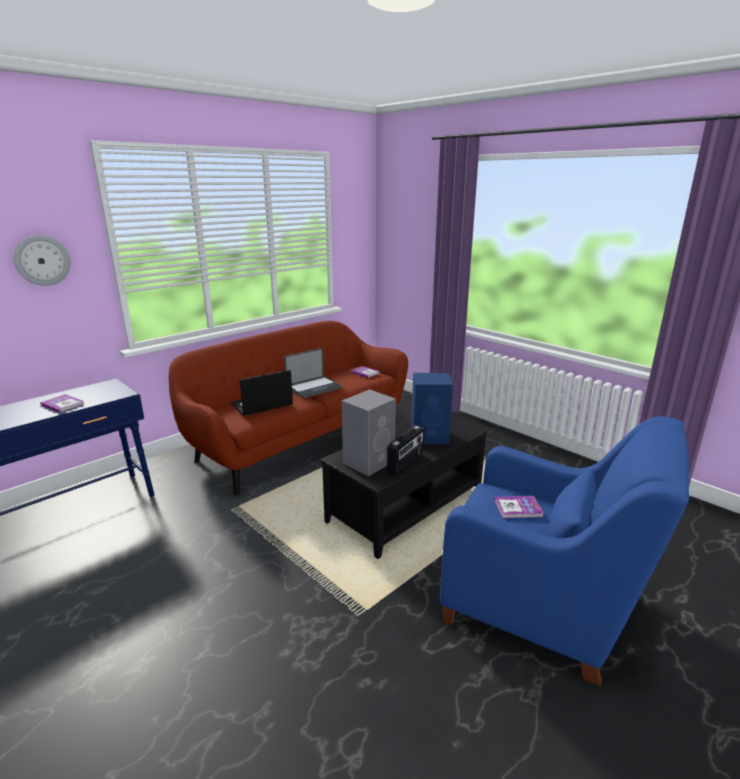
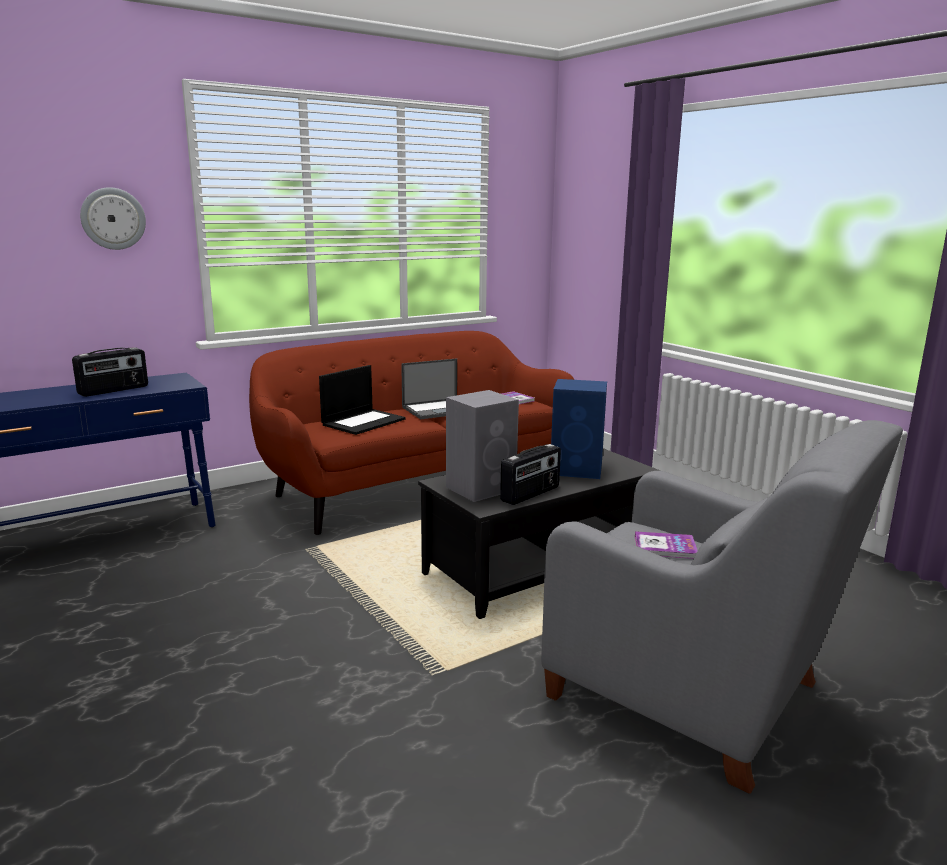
camera: 10 degrees right, 5 degrees down
book [40,394,84,413] -> radio [72,347,148,397]
laptop [231,370,293,416] -> laptop turned 150 degrees clockwise [319,365,406,435]
blue armchair [440,416,689,686] -> grey armchair [541,420,903,794]

